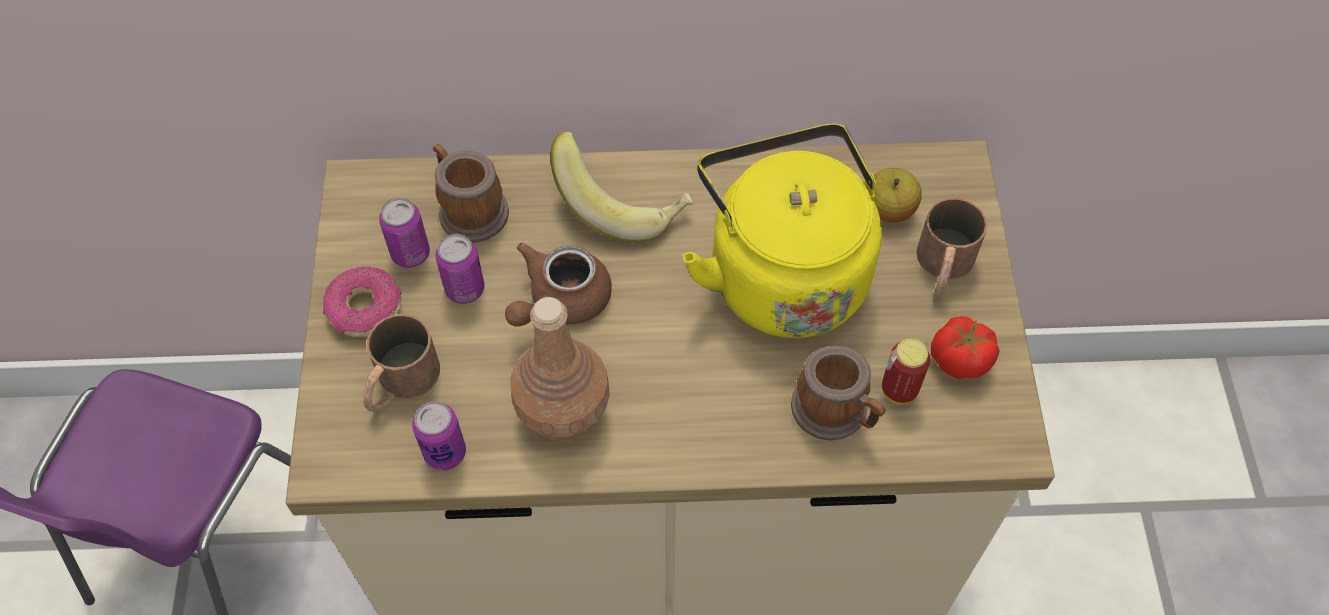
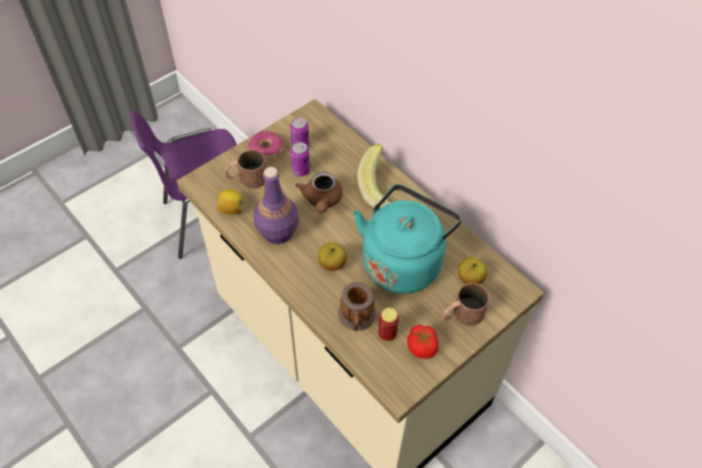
camera: 50 degrees right, 5 degrees down
can [412,401,466,471] -> lemon [217,190,244,214]
mug [433,144,509,243] -> none
brown teapot [505,243,612,327] -> brown teapot turned 90 degrees counterclockwise [296,172,343,213]
brown bottle [510,297,610,442] -> purple bottle [254,167,299,244]
yellow kettle [682,124,882,338] -> turquoise kettle [354,184,462,294]
none -> apple [318,242,347,271]

